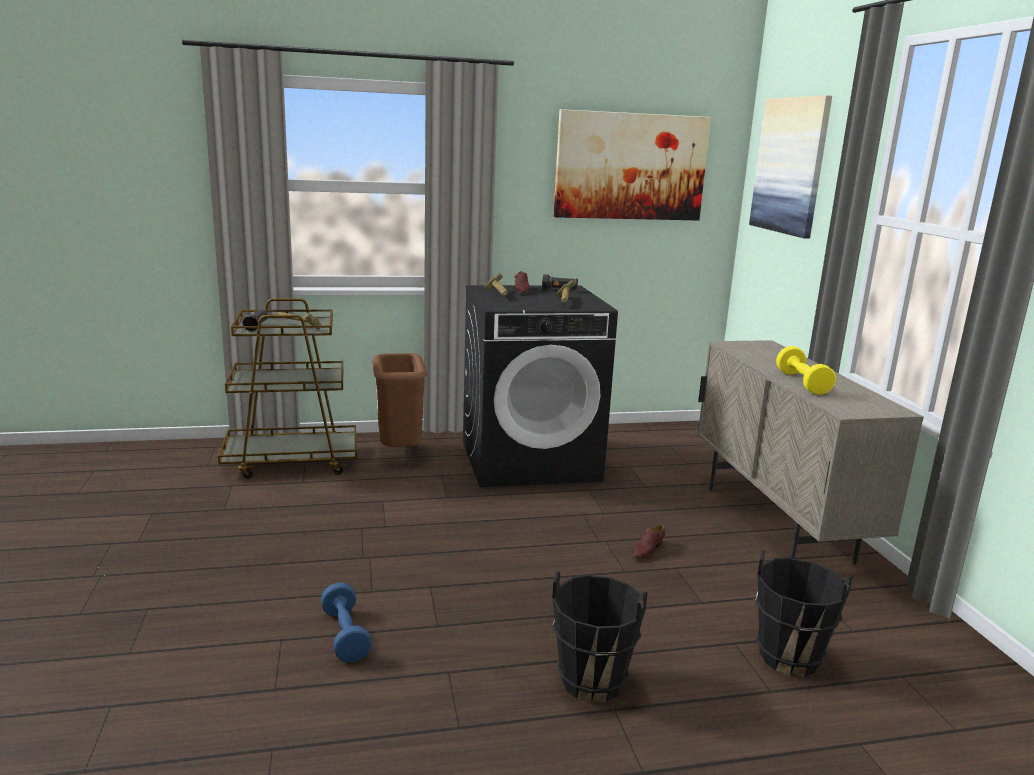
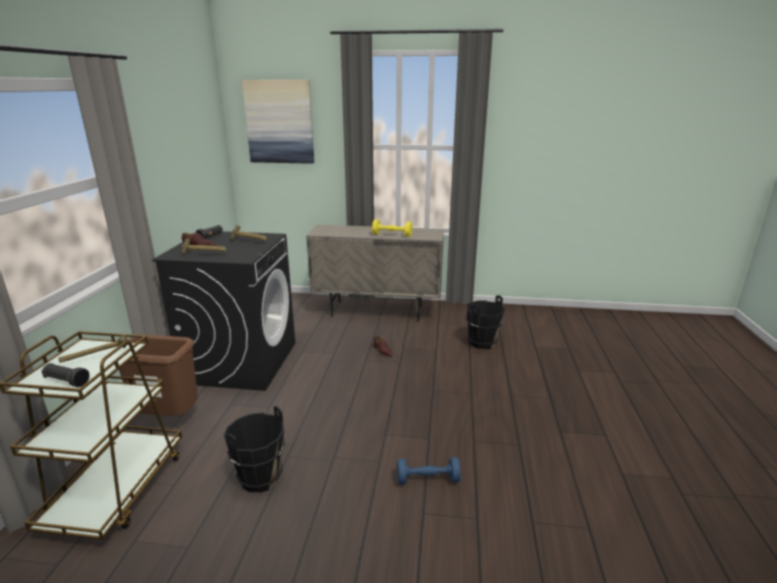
camera: 70 degrees left, 5 degrees up
black bucket [552,571,648,702] -> black bucket moved to [224,406,285,493]
picture [554,109,711,220] -> none

